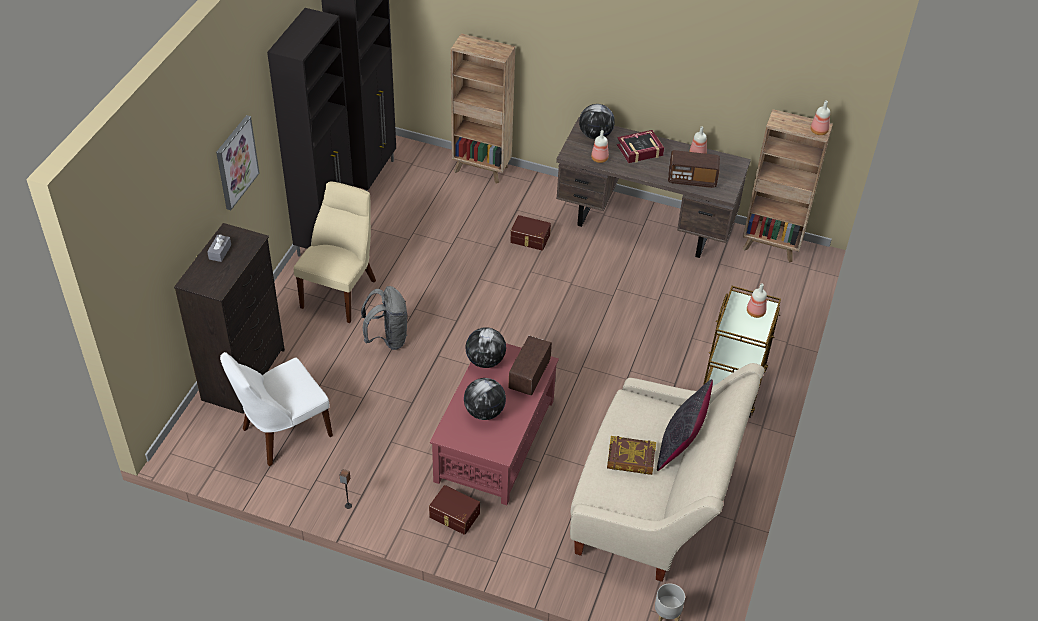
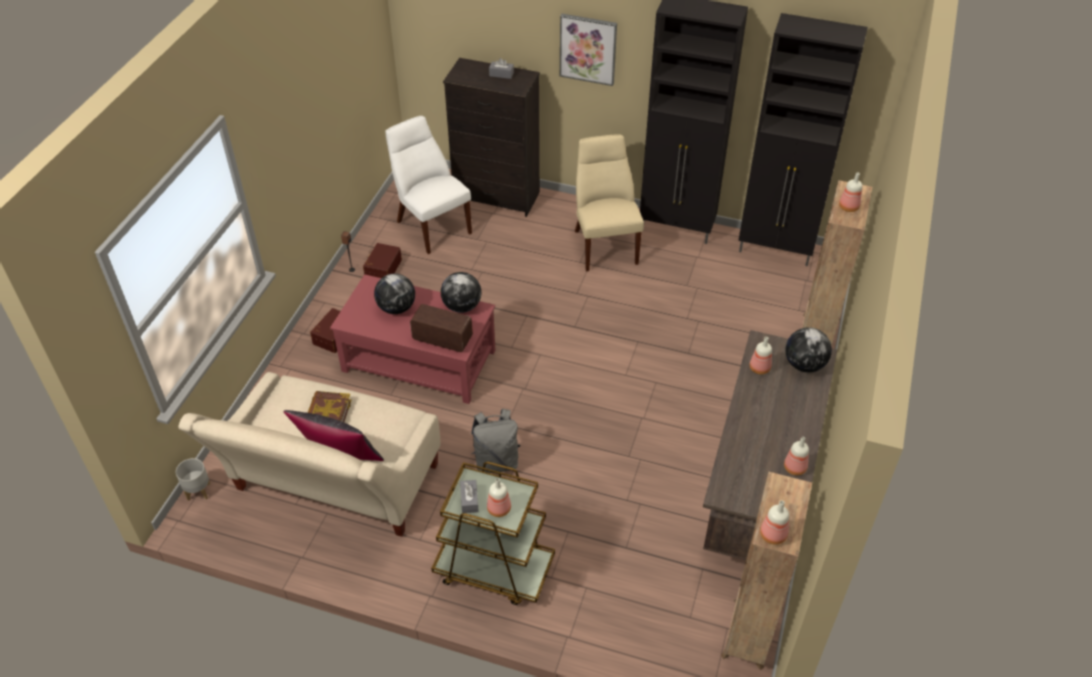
camera: 90 degrees right, 0 degrees up
beige chair [294,181,376,323] -> beige chair turned 120 degrees counterclockwise [575,135,644,271]
grey backpack [361,286,407,350] -> grey backpack moved to [471,408,520,473]
brown storage box [510,215,551,251] -> brown storage box moved to [363,243,402,278]
book [617,130,664,163] -> none
radio [668,150,720,188] -> none
none -> grey tissue box [460,480,479,513]
none -> bottle [839,173,862,212]

